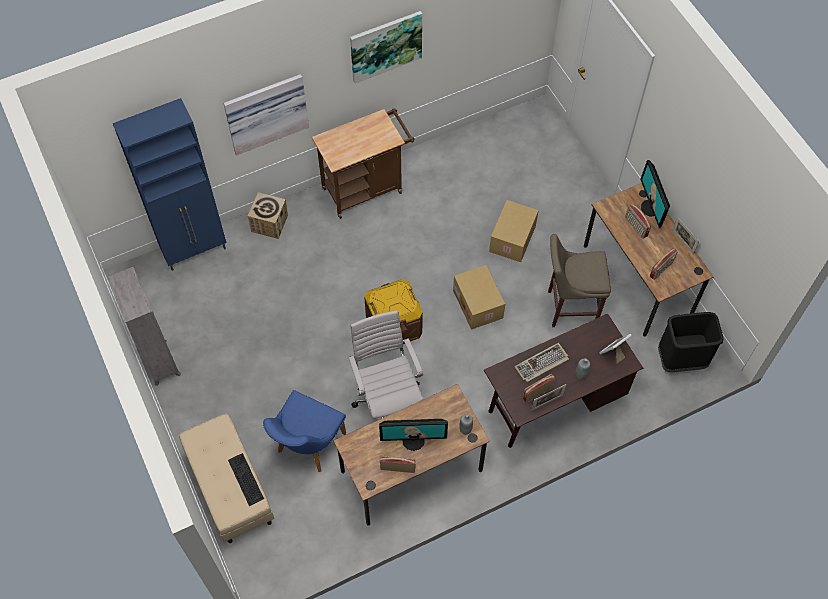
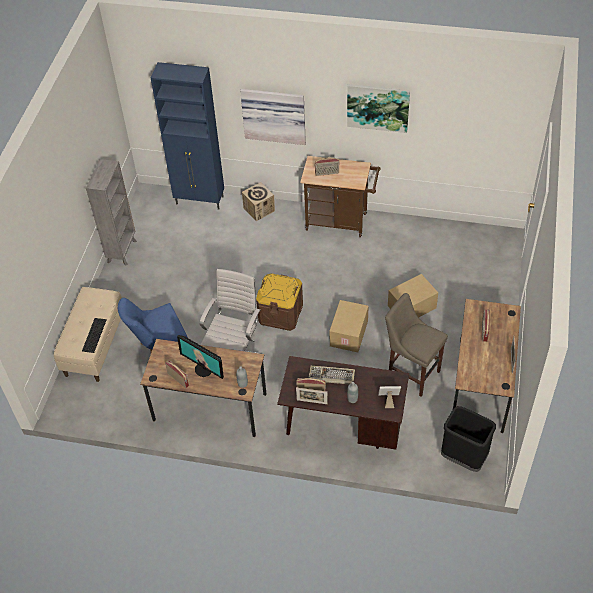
camera: 40 degrees right, 10 degrees down
monitor [640,160,670,228] -> none
radio [649,248,678,280] -> radio moved to [315,157,340,176]

